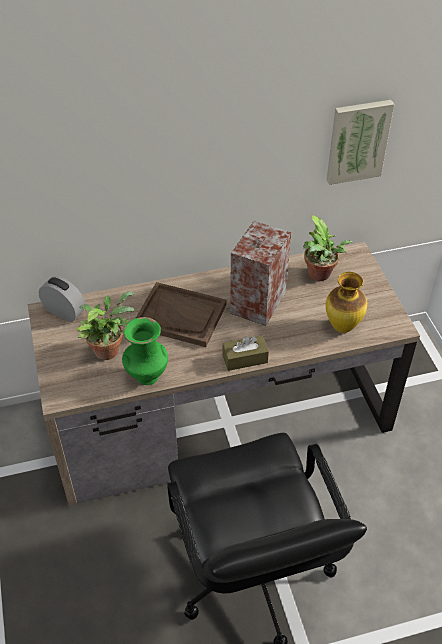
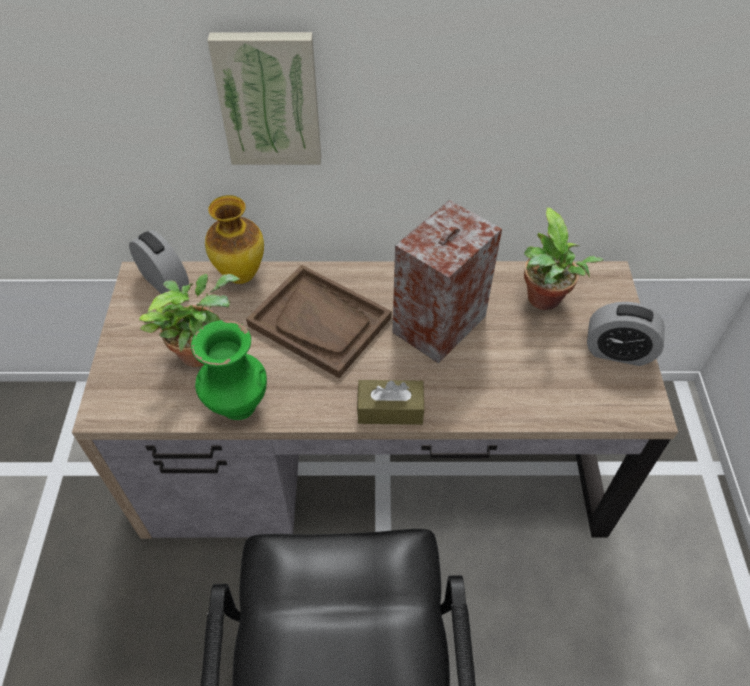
camera: 15 degrees right, 5 degrees up
vase [326,272,367,333] -> vase moved to [205,195,264,284]
picture [327,100,394,185] -> picture moved to [207,32,321,165]
none -> alarm clock [587,302,665,366]

